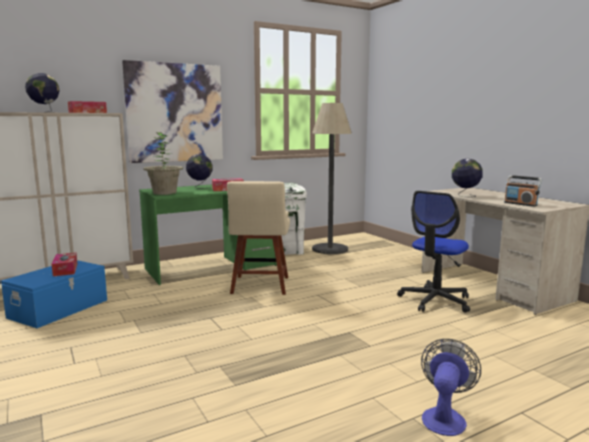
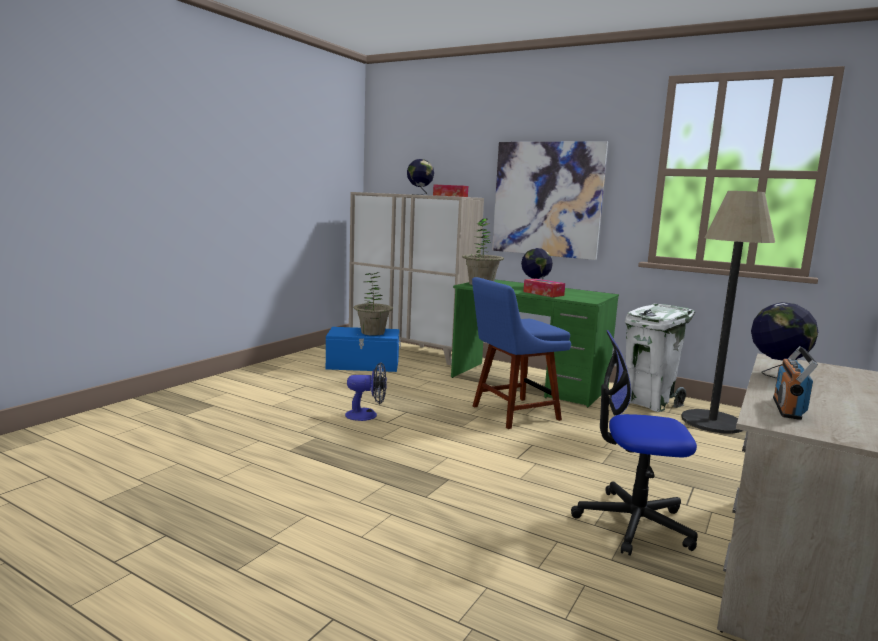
camera: 60 degrees right, 0 degrees up
tissue box [52,253,77,276] -> potted plant [354,272,393,336]
beige chair [227,181,290,295] -> blue chair [472,277,571,429]
fan [421,339,481,436] -> fan moved to [345,362,387,421]

